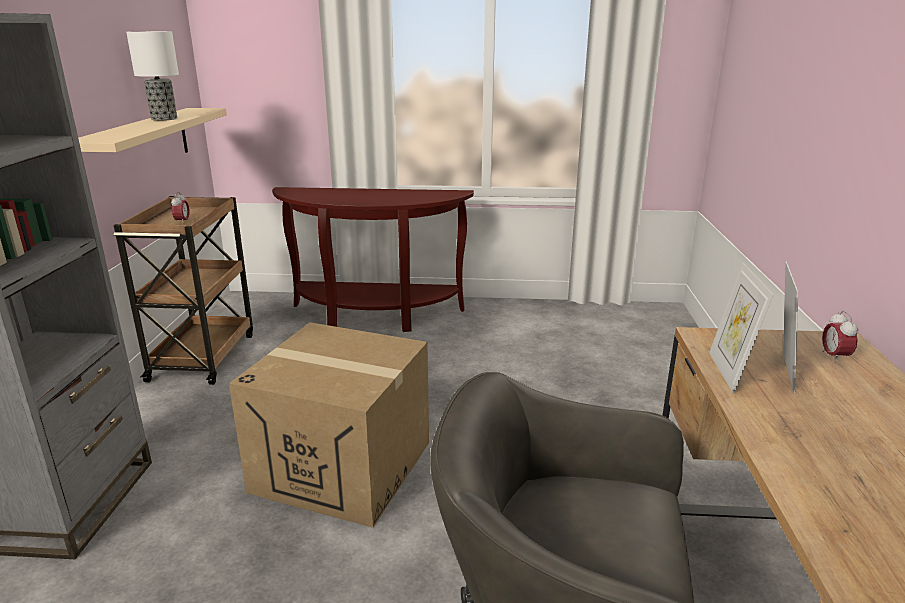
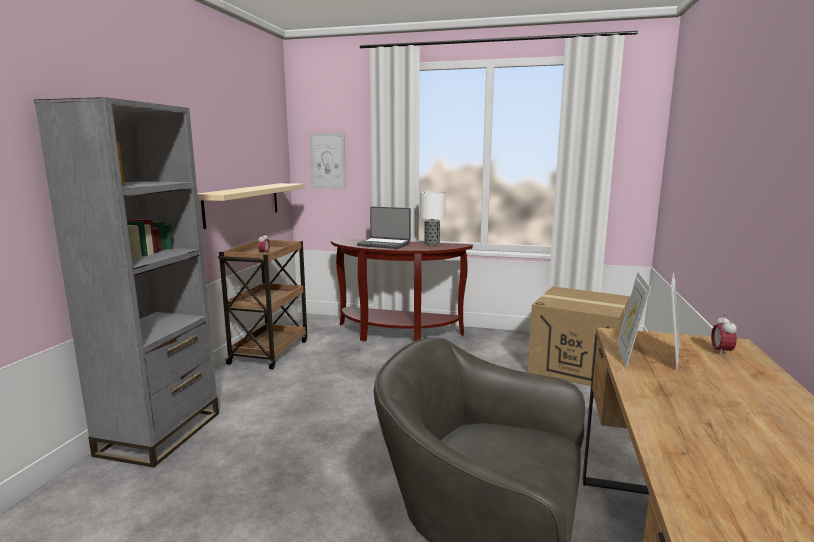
camera: 10 degrees right, 10 degrees down
table lamp [126,31,179,121] -> table lamp moved to [420,192,446,245]
cardboard box [229,322,429,527] -> cardboard box moved to [528,286,630,386]
none -> picture [309,133,346,189]
none -> laptop [357,207,411,249]

